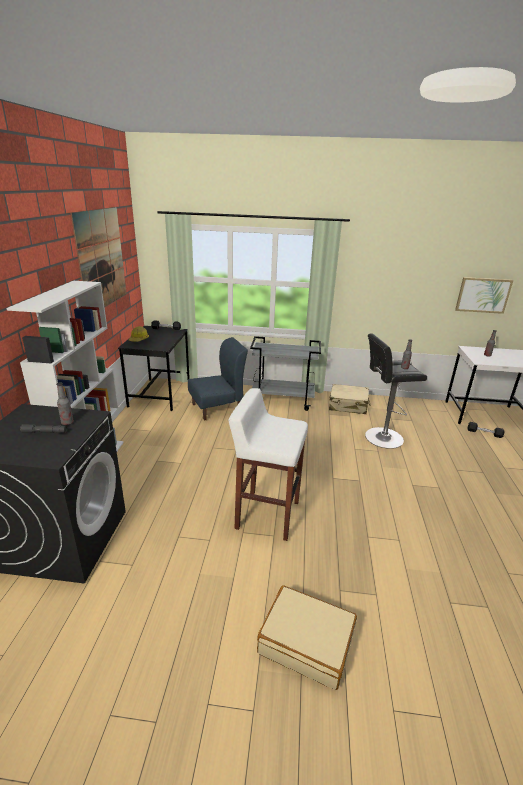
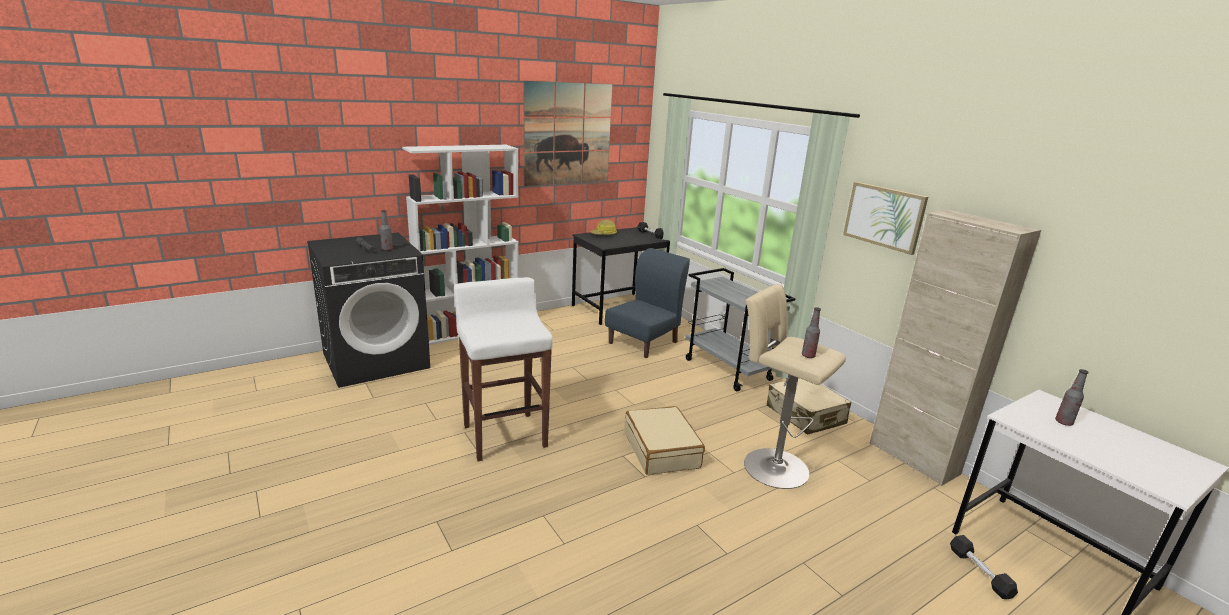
camera: 50 degrees right, 5 degrees down
blue chair [188,337,248,421] -> blue chair turned 75 degrees counterclockwise [605,248,690,358]
beige suitcase [257,585,357,690] -> beige suitcase moved to [625,406,705,475]
black stool [365,333,427,449] -> beige stool [744,284,846,489]
picture [455,277,514,314] -> picture moved to [843,182,928,255]
none -> beige cabinet [869,210,1041,486]

